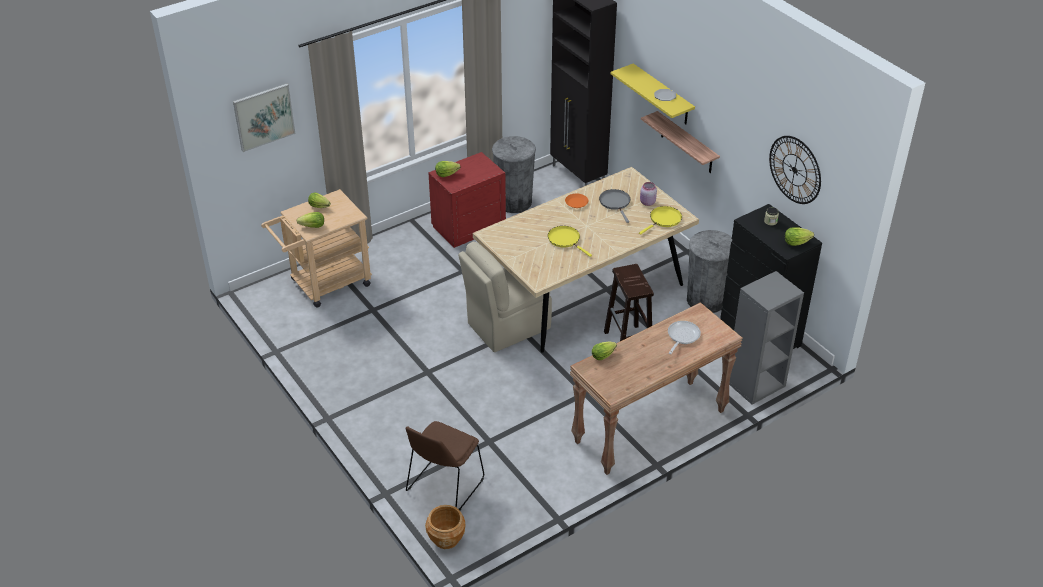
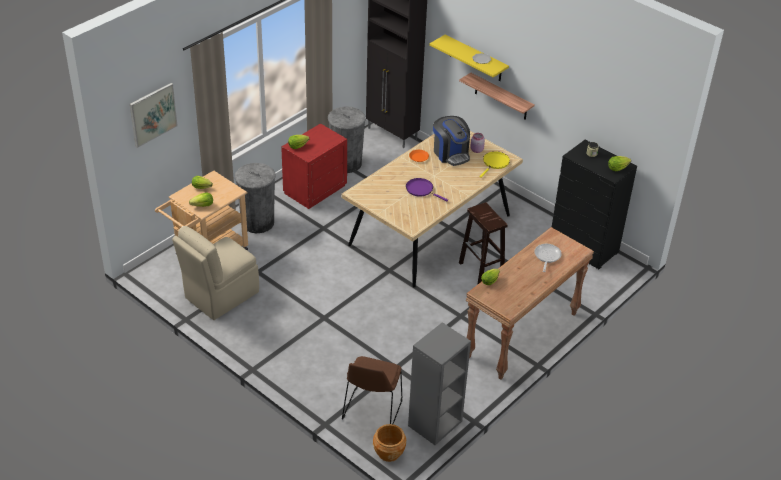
camera: 15 degrees left, 0 degrees up
beige chair [458,242,552,352] -> beige chair moved to [172,226,259,320]
yellow frying pan [548,226,592,257] -> purple frying pan [406,178,448,201]
grey frying pan [599,189,630,223] -> coffee machine [433,116,470,166]
grey trash can [687,230,732,313] -> grey trash can moved to [235,163,276,233]
grey bookcase [729,271,804,405] -> grey bookcase moved to [408,322,471,445]
wall clock [769,136,821,204] -> none

